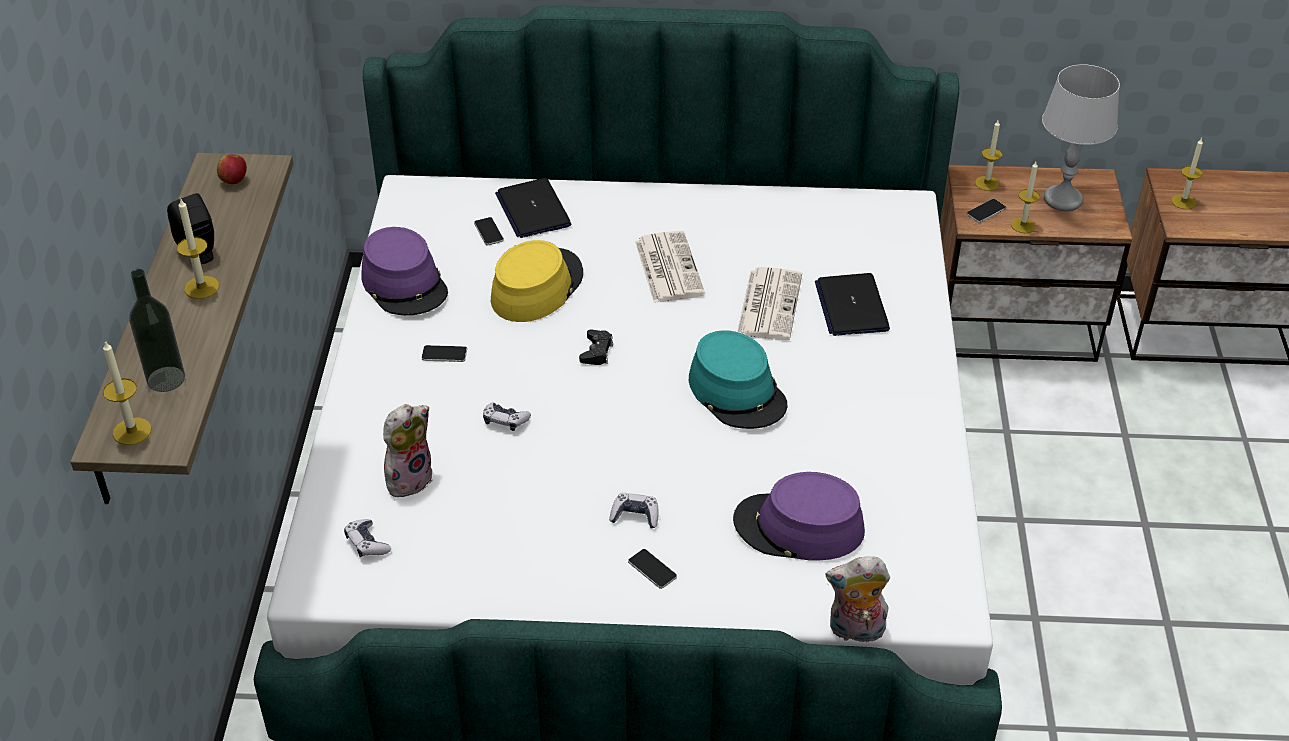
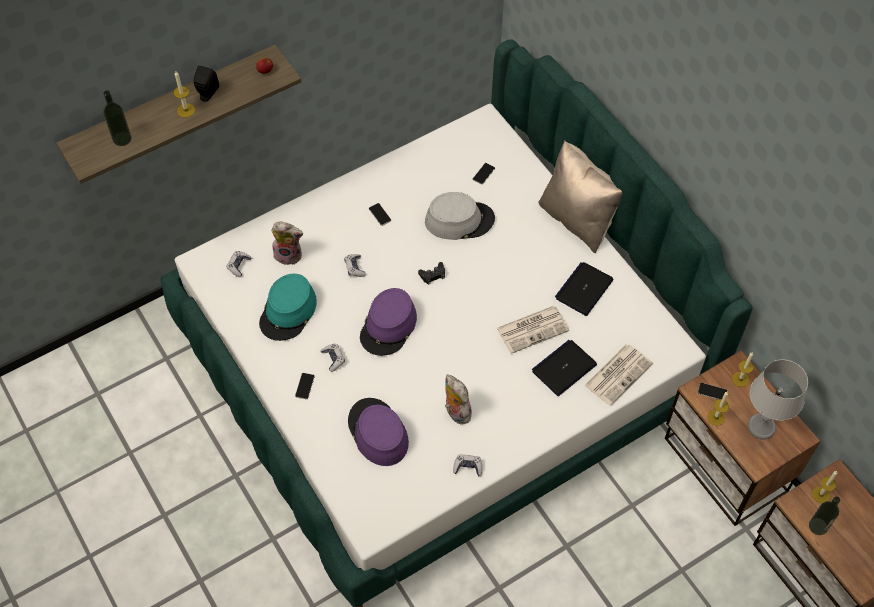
camera: 55 degrees right, 15 degrees up
candle [103,340,152,445] -> none
purple hat [361,227,448,315] -> purple hat moved to [360,288,417,356]
yellow hat [491,240,583,322] -> grey hat [425,192,495,240]
laptop [495,178,571,238] -> laptop moved to [555,262,613,316]
newspaper [635,231,705,303] -> newspaper moved to [584,344,653,406]
turquoise hat [689,330,787,429] -> turquoise hat moved to [259,274,317,341]
plush toy [825,557,890,643] -> plush toy moved to [445,374,472,424]
none -> game controller [453,454,482,476]
none -> beige pillow [538,140,622,253]
none -> bottle [809,496,840,535]

